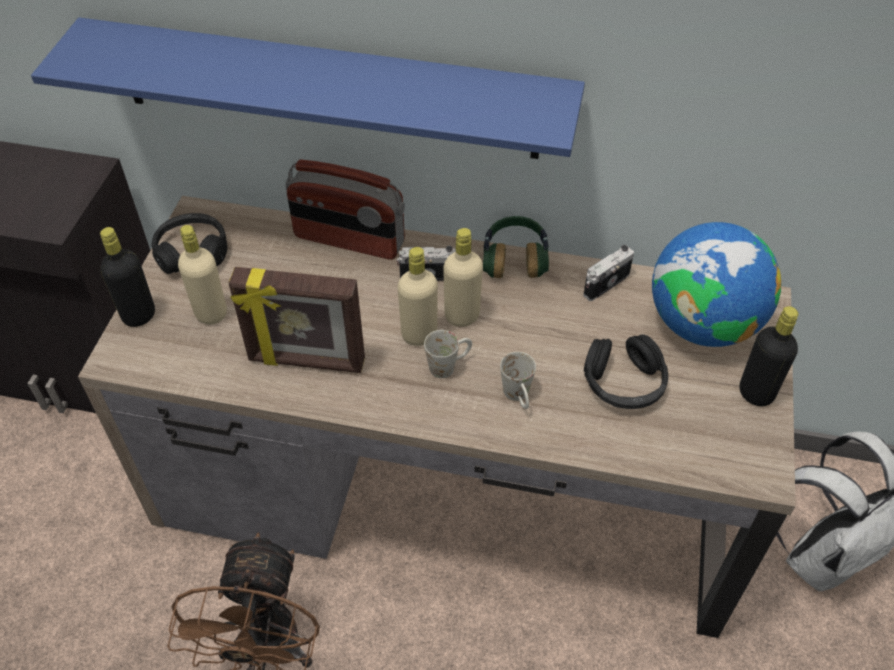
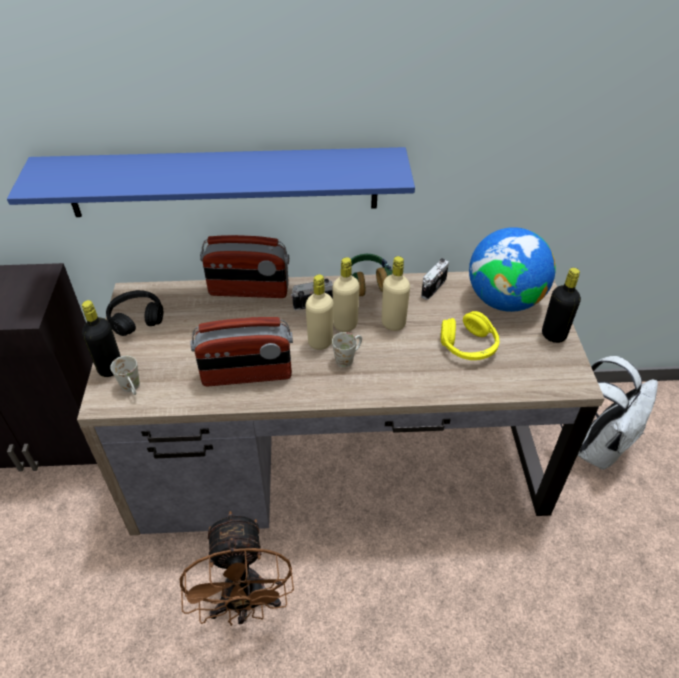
camera: 15 degrees left, 5 degrees down
beige bottle [178,225,227,325] -> beige bottle moved to [382,256,410,331]
picture frame [229,267,365,373] -> radio [191,317,293,386]
white mug [500,352,536,409] -> white mug moved to [110,356,140,395]
black headphones [584,334,668,409] -> yellow headphones [441,311,499,360]

